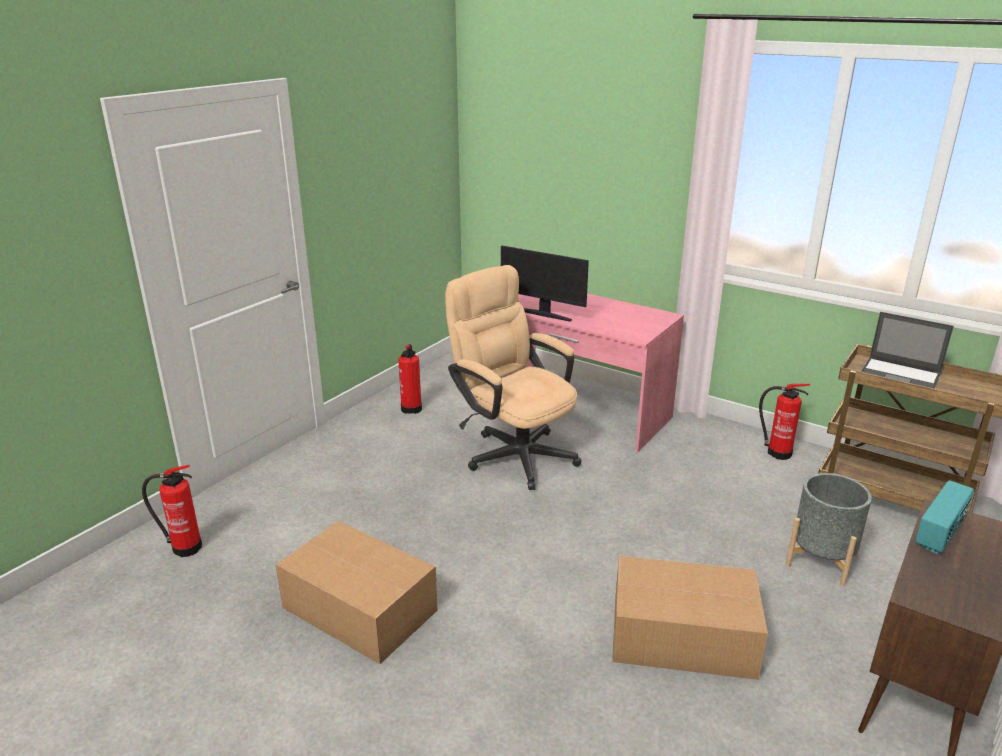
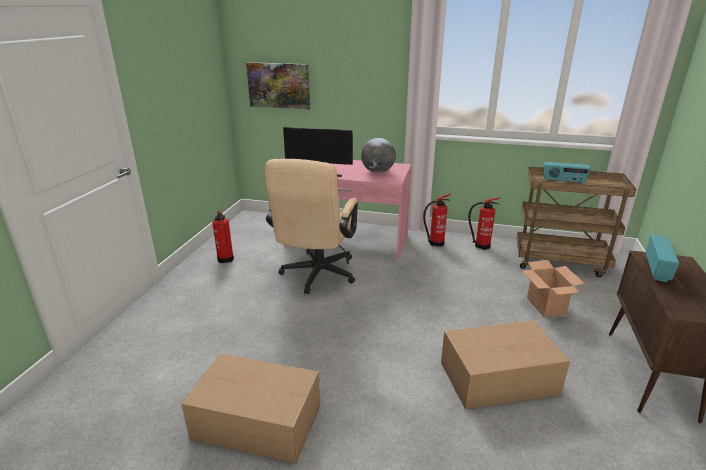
camera: 20 degrees left, 0 degrees up
fire extinguisher [142,465,202,557] -> fire extinguisher moved to [423,193,451,247]
beige office chair [445,265,581,490] -> beige office chair turned 105 degrees counterclockwise [264,159,358,294]
grey planter [786,473,872,586] -> cardboard box [522,260,585,317]
laptop [861,312,954,389] -> radio [543,162,591,184]
none -> picture [246,62,310,109]
none -> globe [361,138,396,173]

